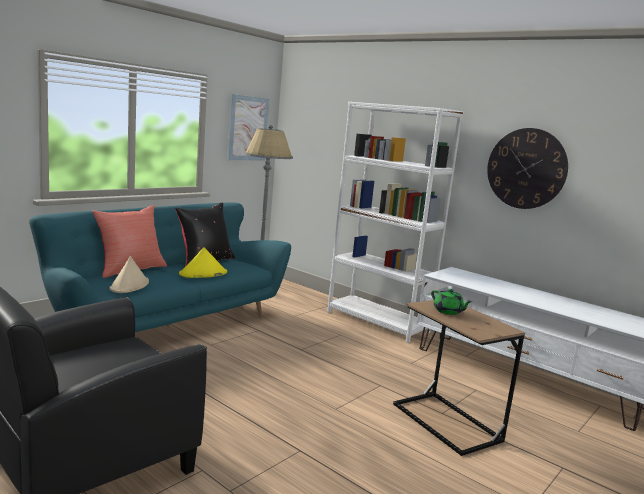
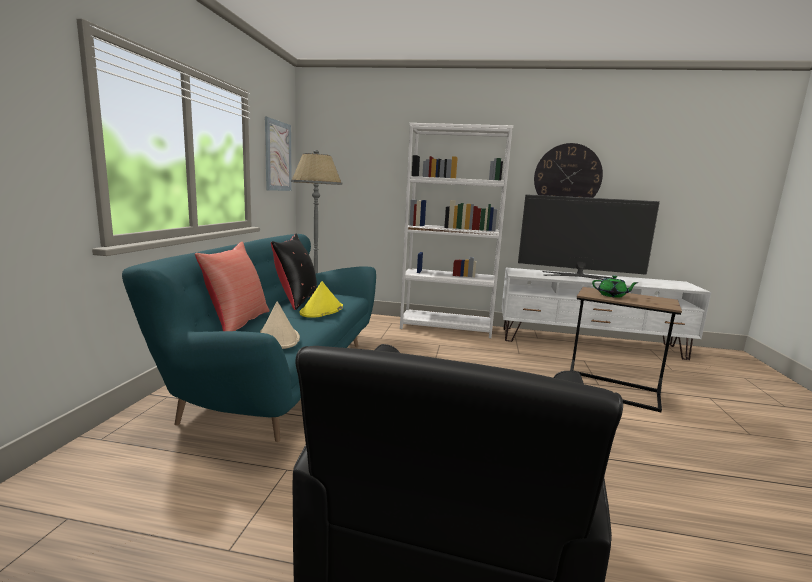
camera: 30 degrees left, 0 degrees up
none -> television [518,194,660,280]

